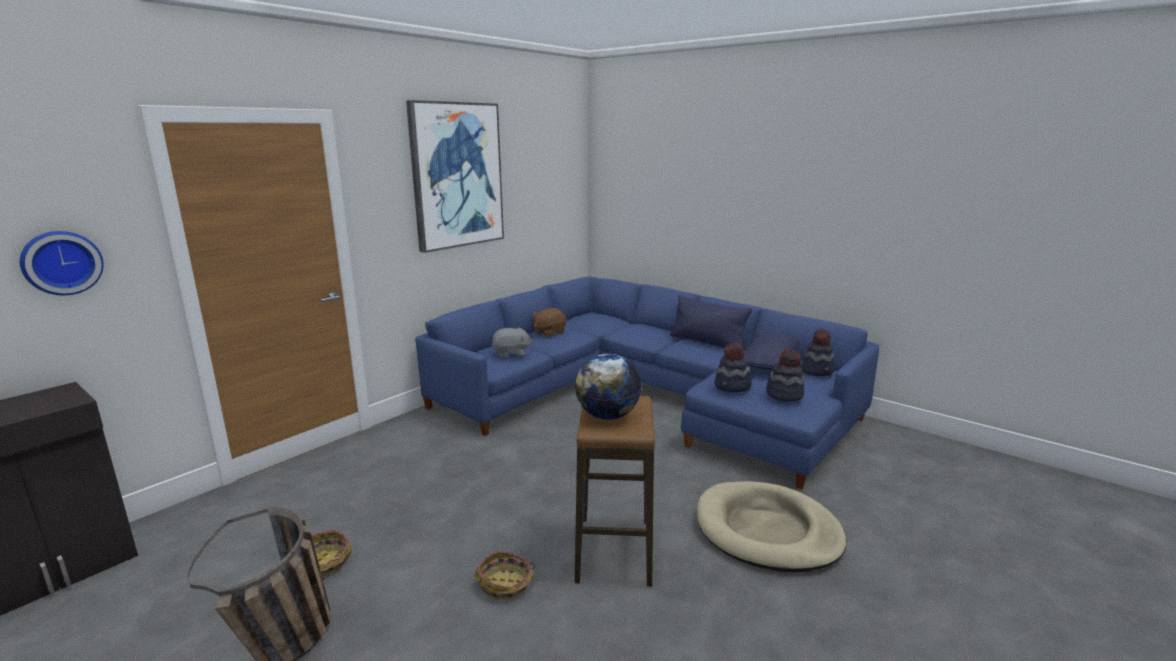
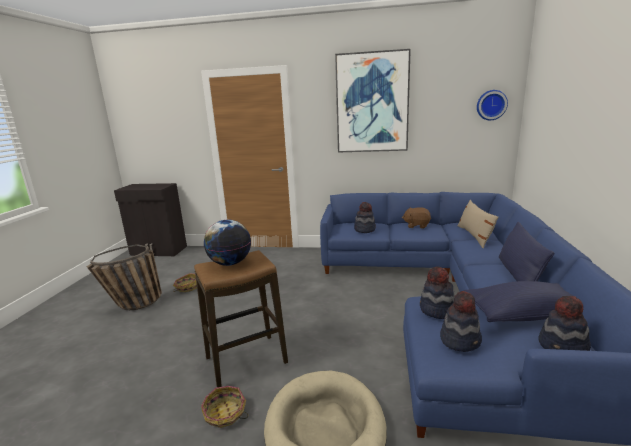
camera: 60 degrees right, 0 degrees up
wall clock [20,231,104,295] -> wall clock moved to [477,90,508,120]
basket [474,550,535,600] -> basket moved to [201,386,248,428]
grey plush toy [492,327,532,359] -> hat [354,202,376,233]
none -> beige pillow [458,200,498,248]

